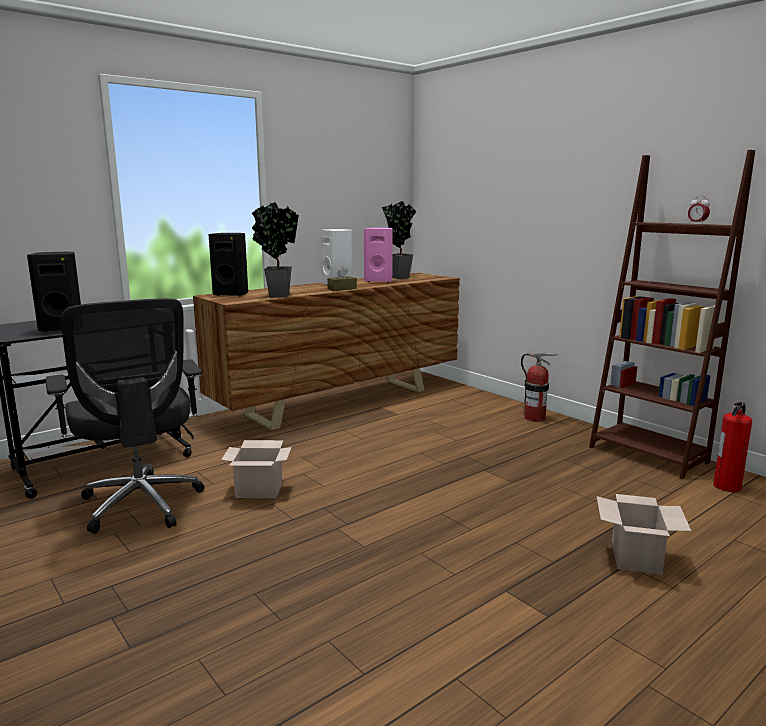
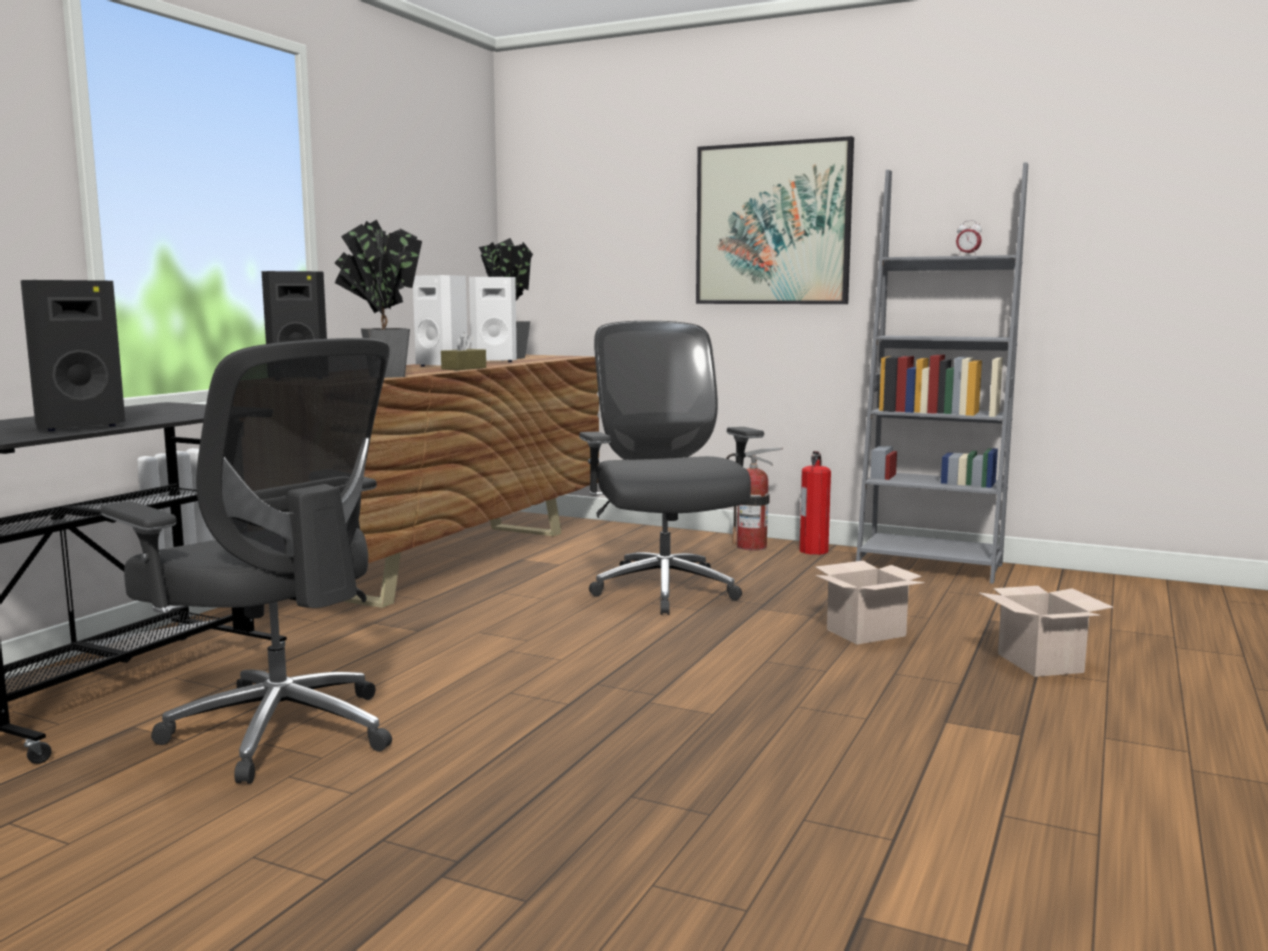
camera: 25 degrees left, 5 degrees down
cardboard box [221,440,292,498] -> cardboard box moved to [815,561,925,645]
pink speaker [364,228,393,283] -> white speaker [469,277,517,362]
brown bookcase [589,150,755,479] -> grey bookcase [856,162,1028,584]
fire extinguisher [713,402,752,492] -> fire extinguisher moved to [799,451,831,555]
none -> office chair [579,321,764,615]
none -> picture [696,136,854,304]

